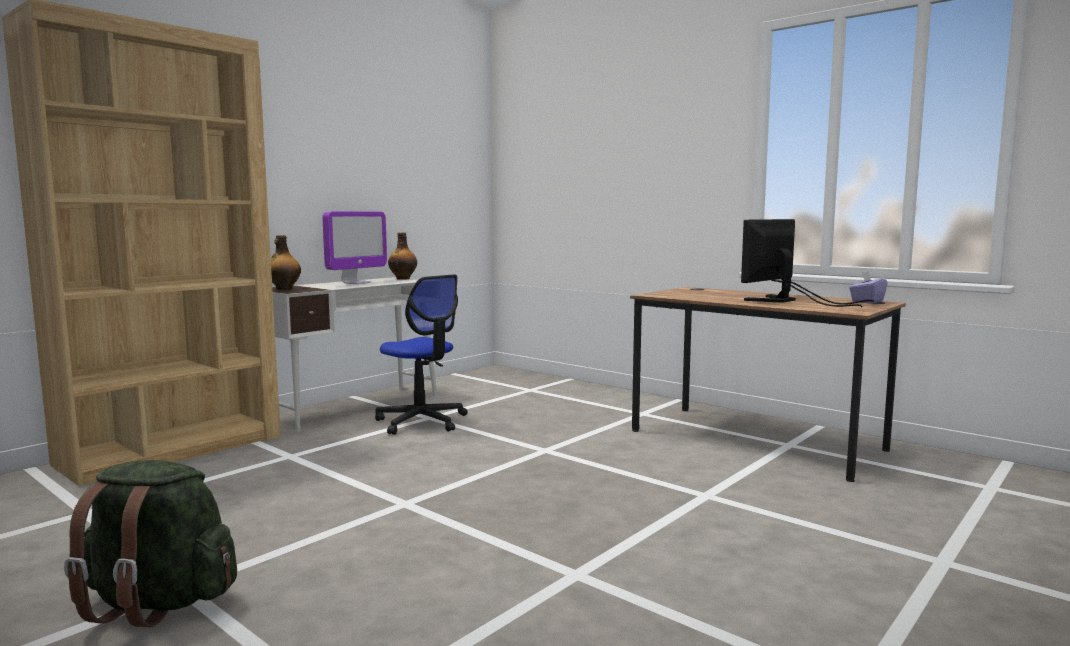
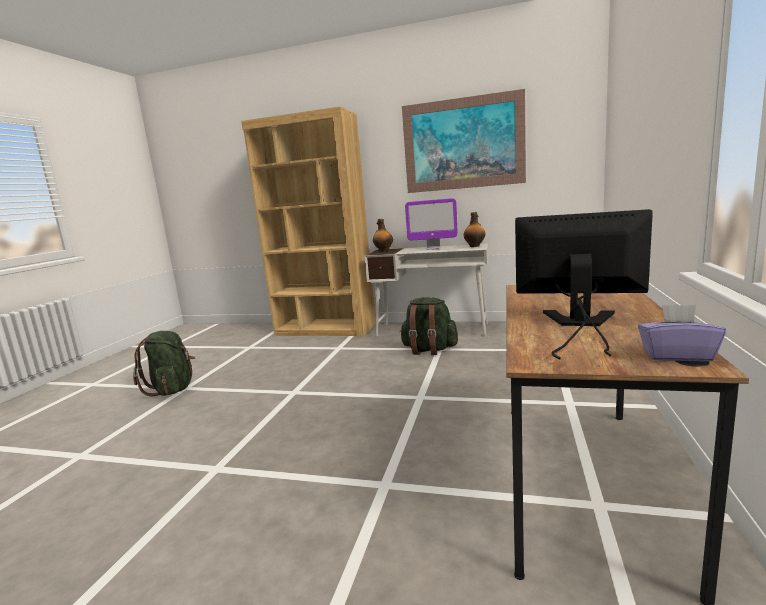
camera: 65 degrees right, 5 degrees up
office chair [375,274,468,435] -> green backpack [401,297,458,355]
none -> picture [402,89,526,193]

